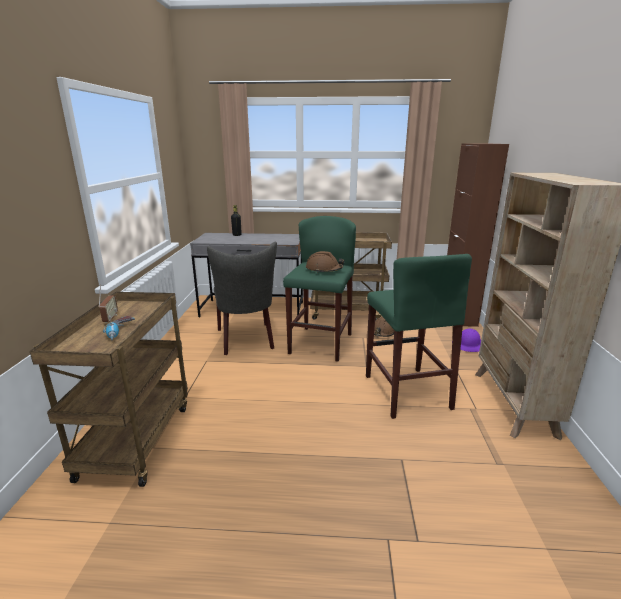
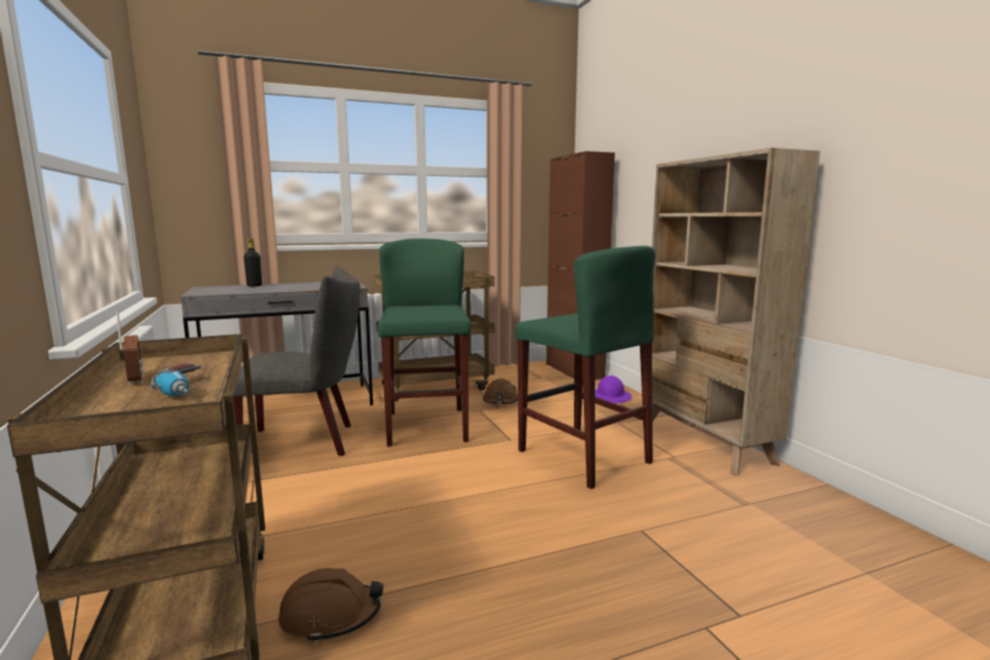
camera: 25 degrees left, 10 degrees down
grey chair [207,242,277,355] -> grey chair turned 60 degrees counterclockwise [233,266,360,456]
brown hard hat [306,251,344,273] -> brown hard hat moved to [278,568,384,643]

